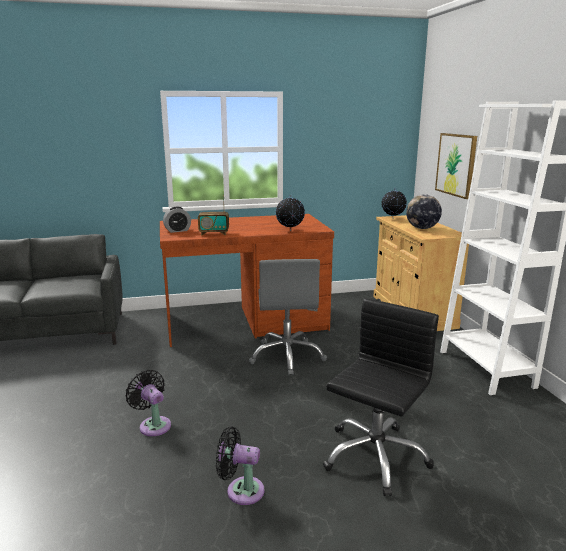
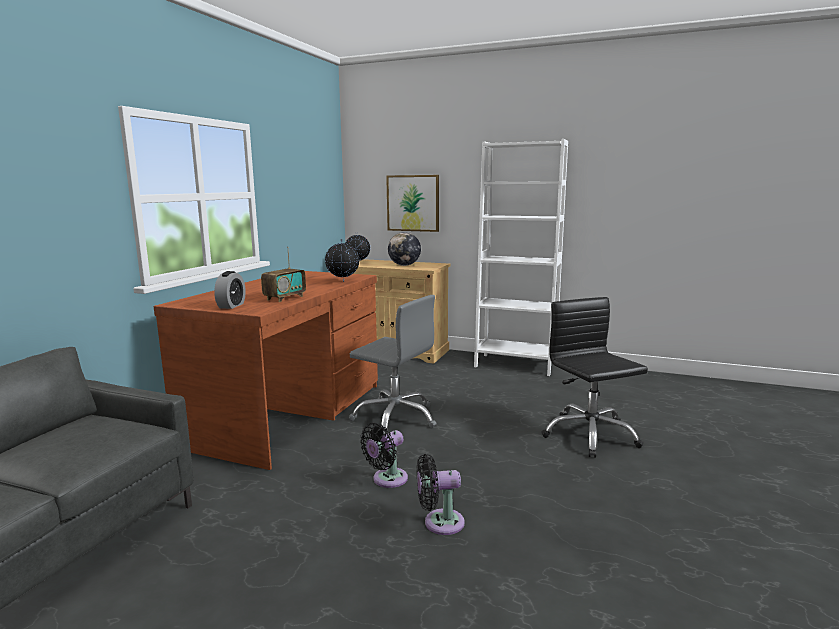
camera: 55 degrees left, 5 degrees down
black fan [216,426,264,505] -> black fan moved to [360,423,408,488]

